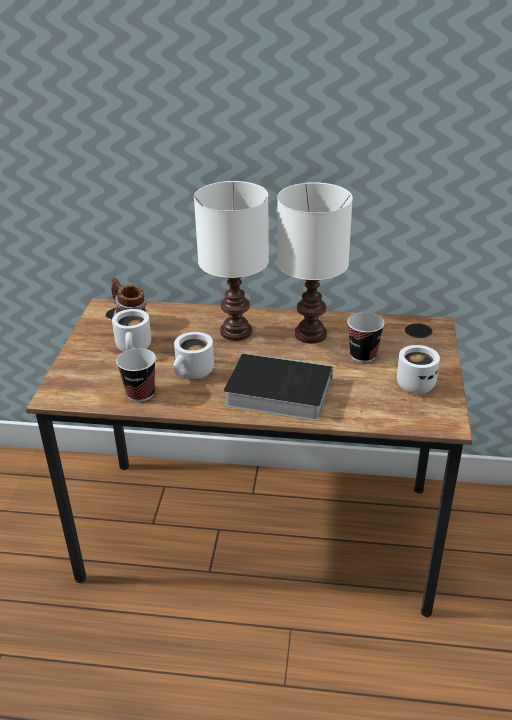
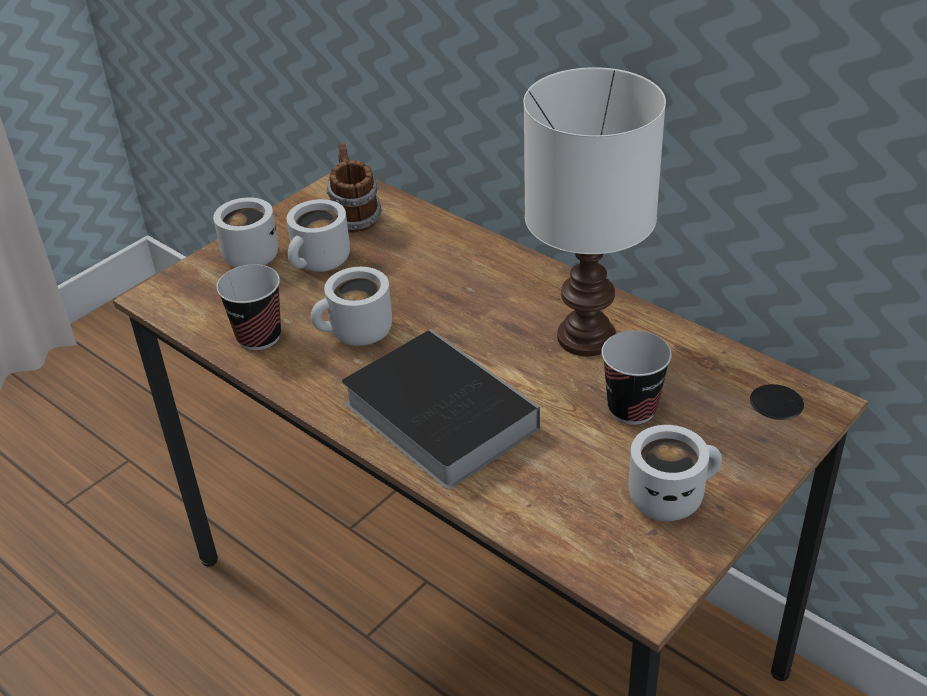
camera: 35 degrees right, 5 degrees up
white table lamp [194,181,269,341] -> none
none -> white mug [213,198,278,268]

